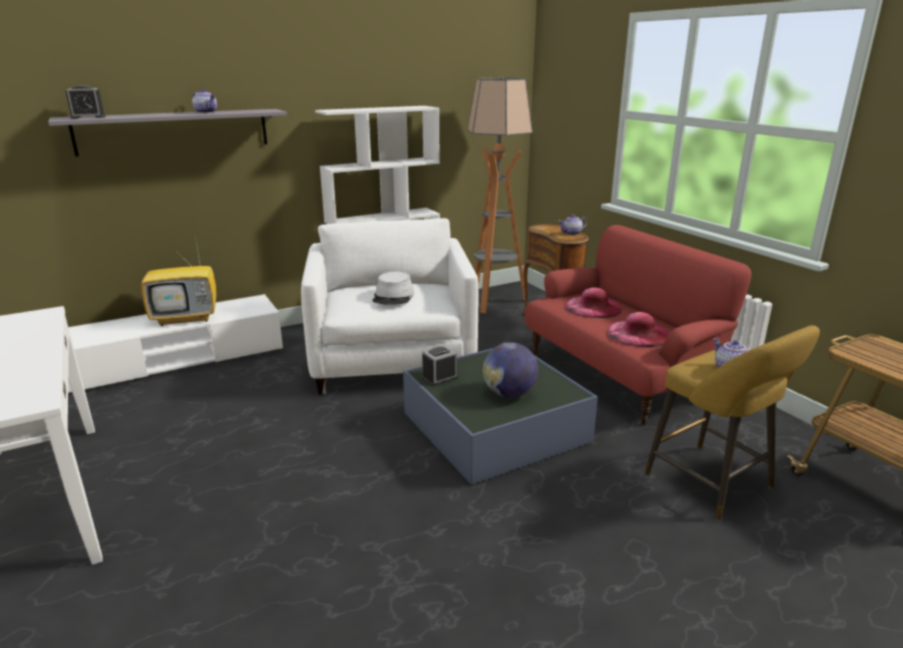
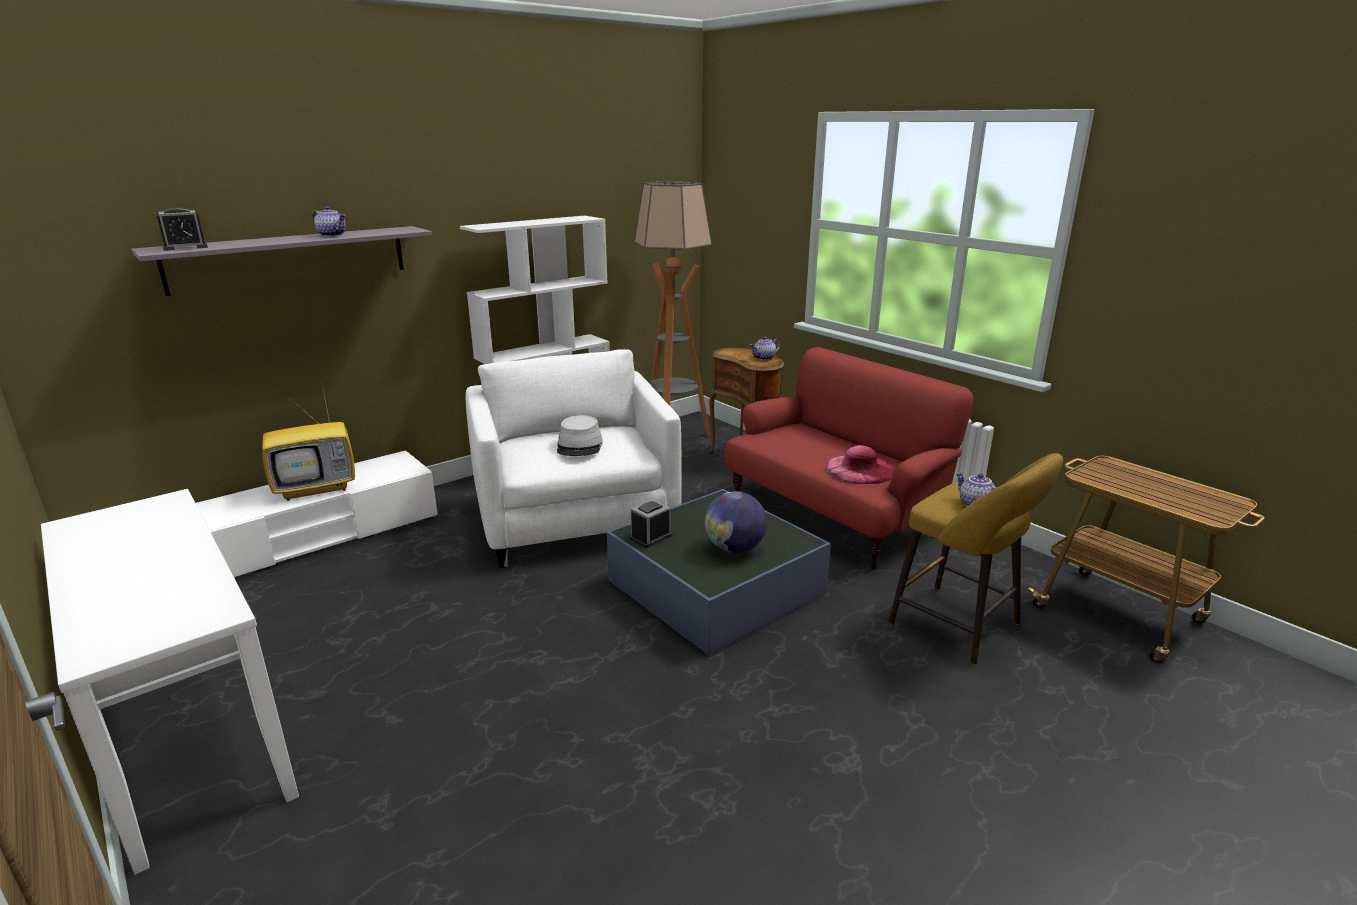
camera: 10 degrees left, 0 degrees up
pink hat [565,287,622,318] -> none

